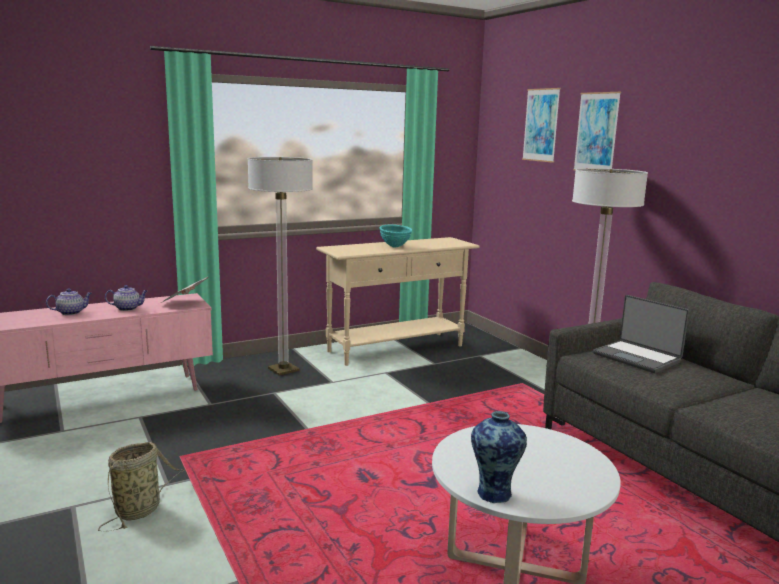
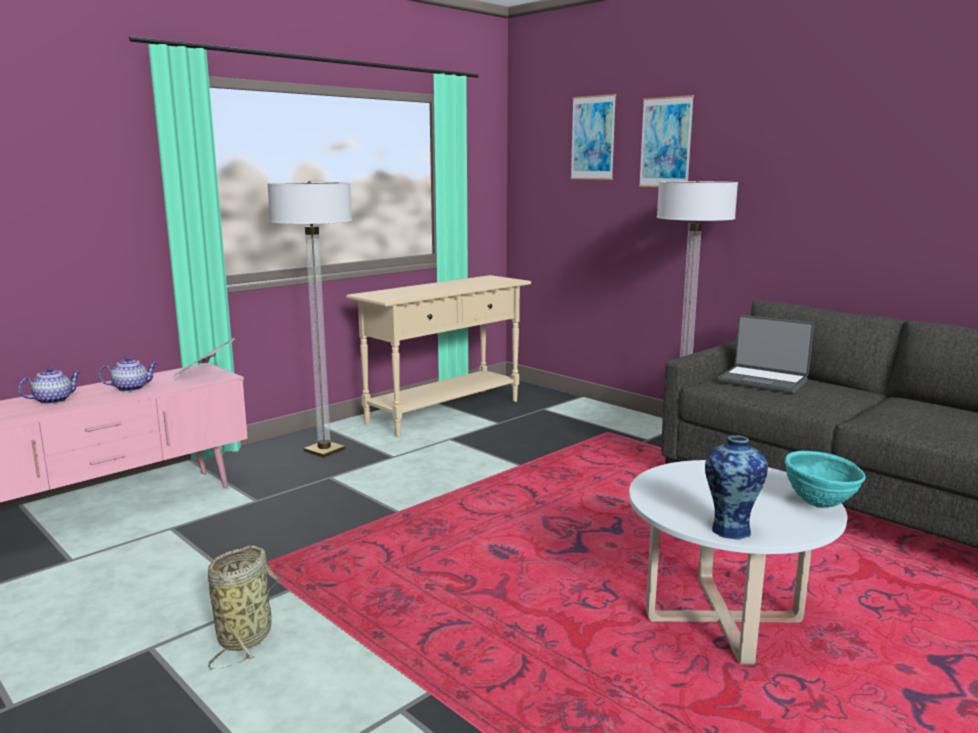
camera: 15 degrees left, 0 degrees up
turquoise bowl [379,224,413,247] -> turquoise bowl moved to [785,451,866,508]

